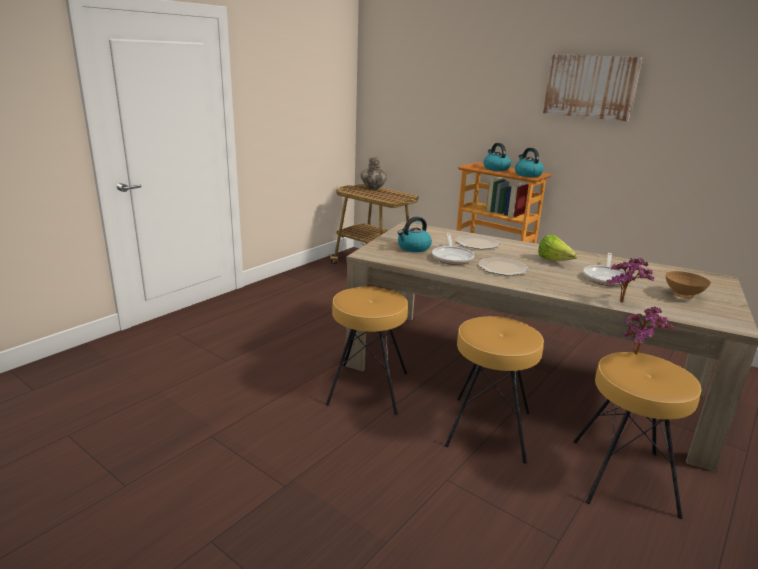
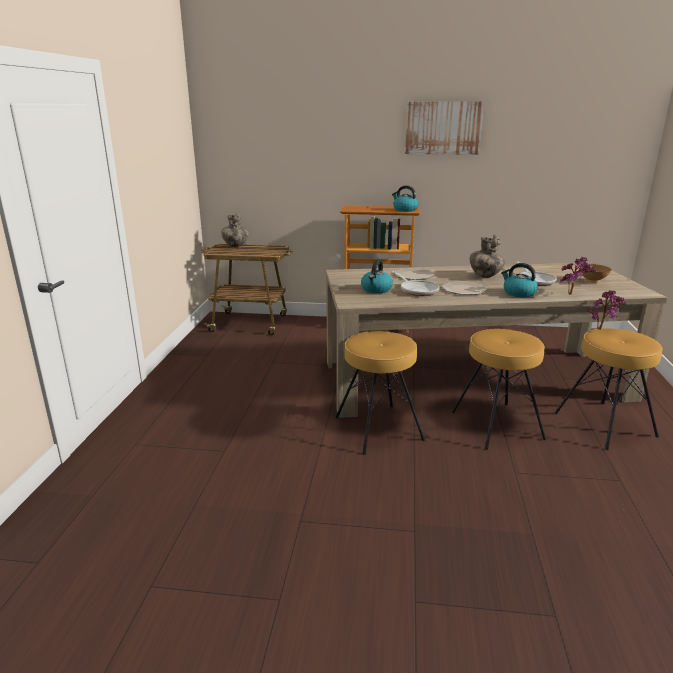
camera: 30 degrees left, 0 degrees up
kettle [484,143,511,171] -> kettle moved to [501,263,538,297]
lettuce [538,235,578,261] -> vase [469,235,505,278]

